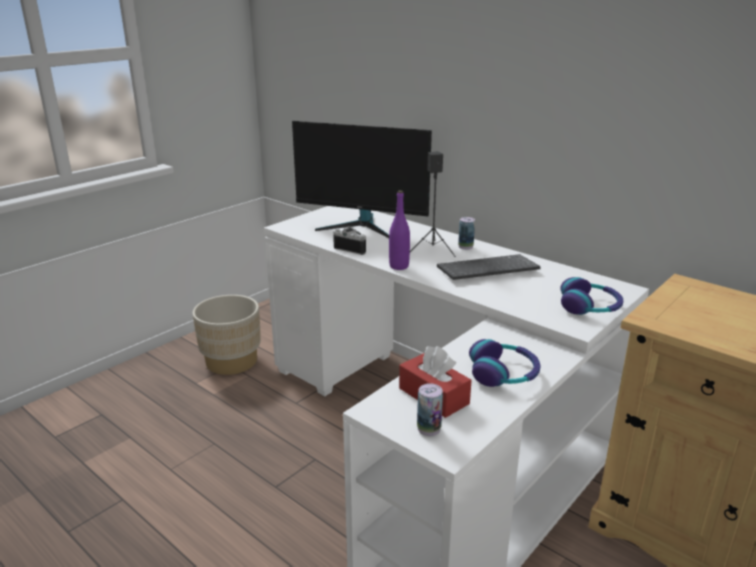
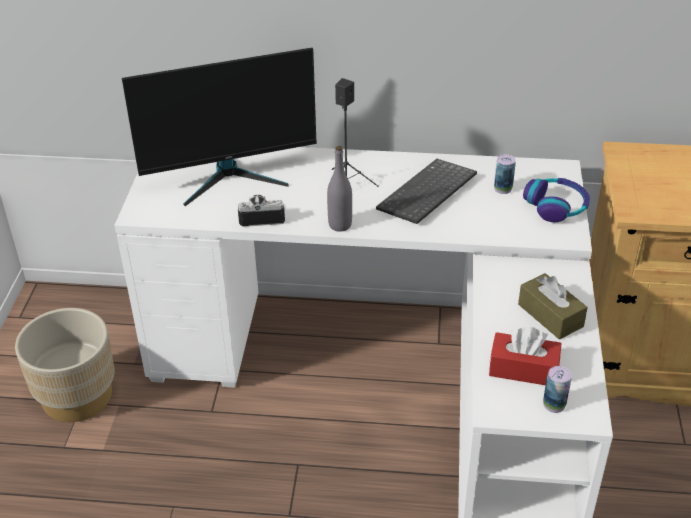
camera: 35 degrees left, 15 degrees up
purple bottle [389,190,410,270] -> grey bottle [327,146,352,232]
can [458,217,475,250] -> can moved to [494,154,516,194]
headphones [469,339,541,387] -> brown tissue box [518,273,588,340]

